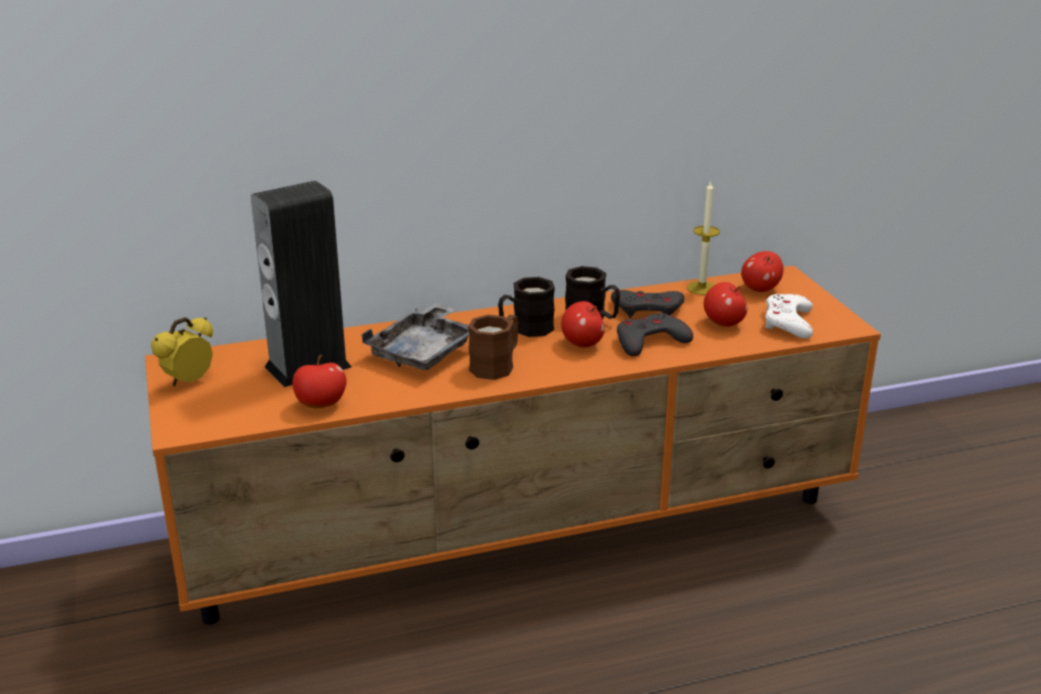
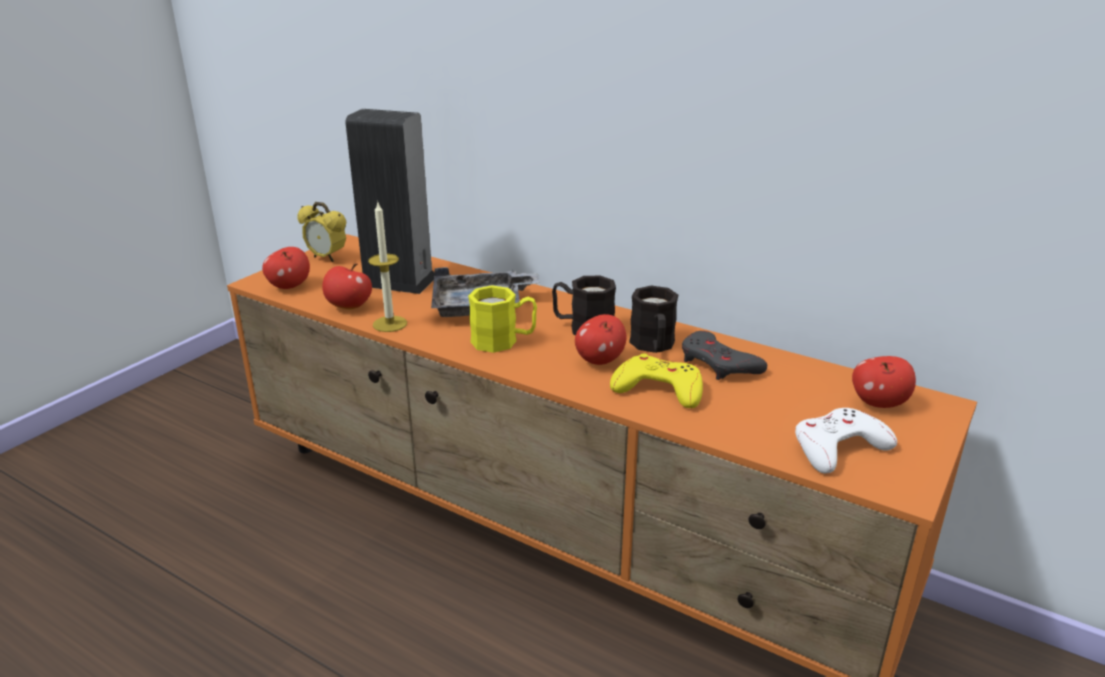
camera: 50 degrees right, 0 degrees up
alarm clock [151,317,213,386] -> alarm clock turned 150 degrees counterclockwise [297,202,346,262]
brown mug [468,315,518,380] -> yellow mug [468,285,537,353]
grey game controller [617,313,693,356] -> yellow game controller [610,353,703,408]
candle [687,180,720,295] -> candle moved to [368,203,407,332]
apple [704,282,747,327] -> apple moved to [262,247,310,289]

